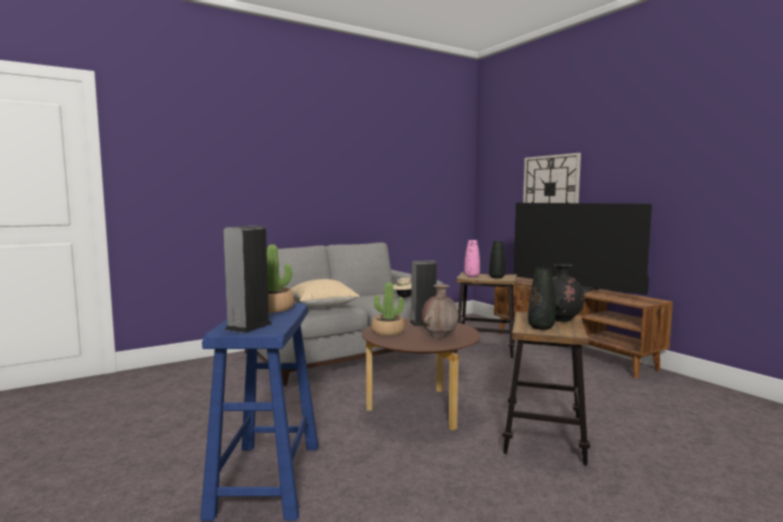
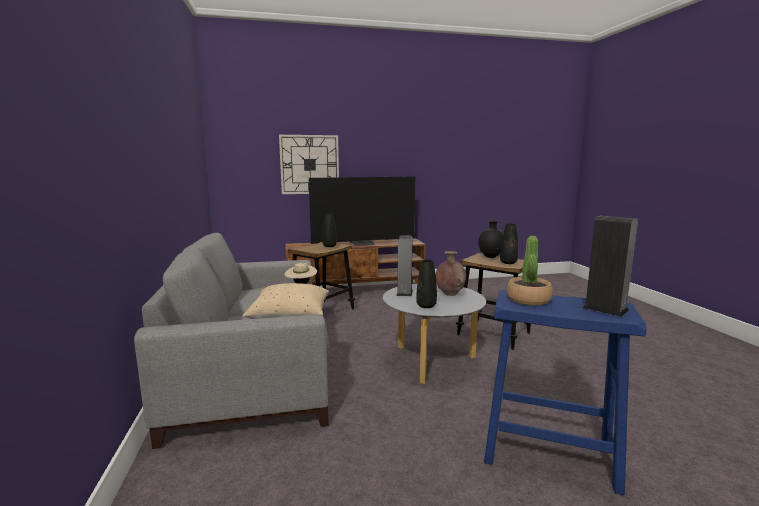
camera: 70 degrees left, 5 degrees up
brown coffee table [362,319,481,430] -> grey coffee table [383,284,486,384]
potted plant [371,282,405,336] -> black vase [416,260,437,308]
pink vase [464,240,480,277] -> none

